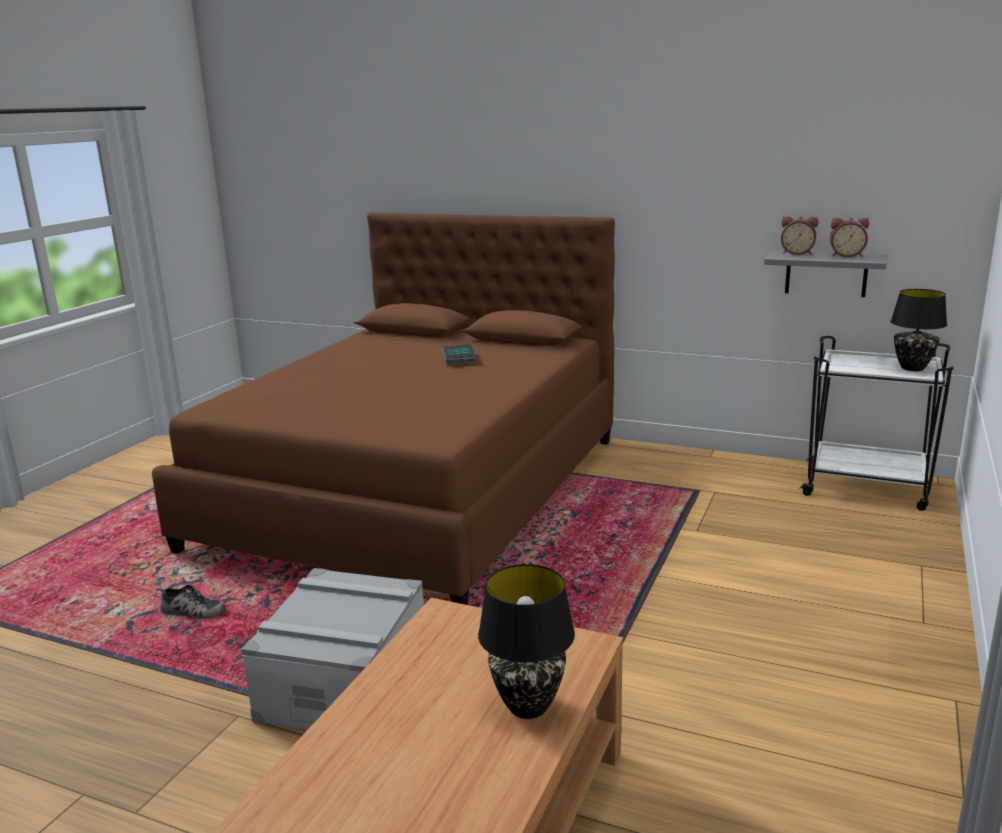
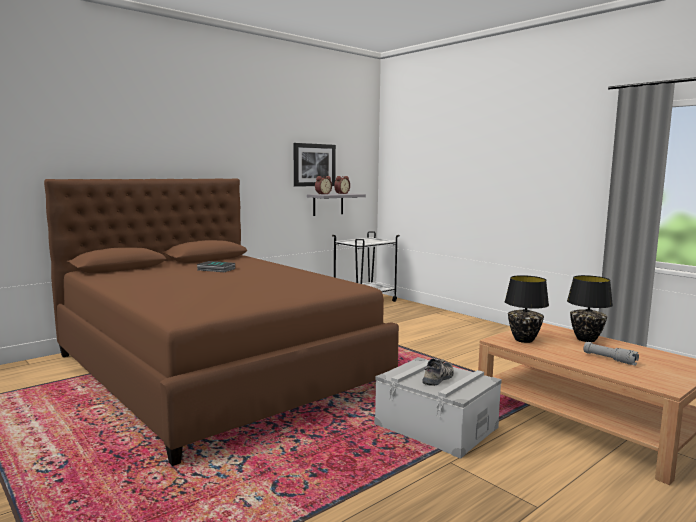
camera: 65 degrees left, 10 degrees down
shoe [156,584,226,619] -> shoe moved to [422,358,454,386]
black table lamp [891,289,947,371] -> black table lamp moved to [505,275,549,343]
none -> picture [294,143,336,187]
none -> grey flashlight [584,342,639,366]

